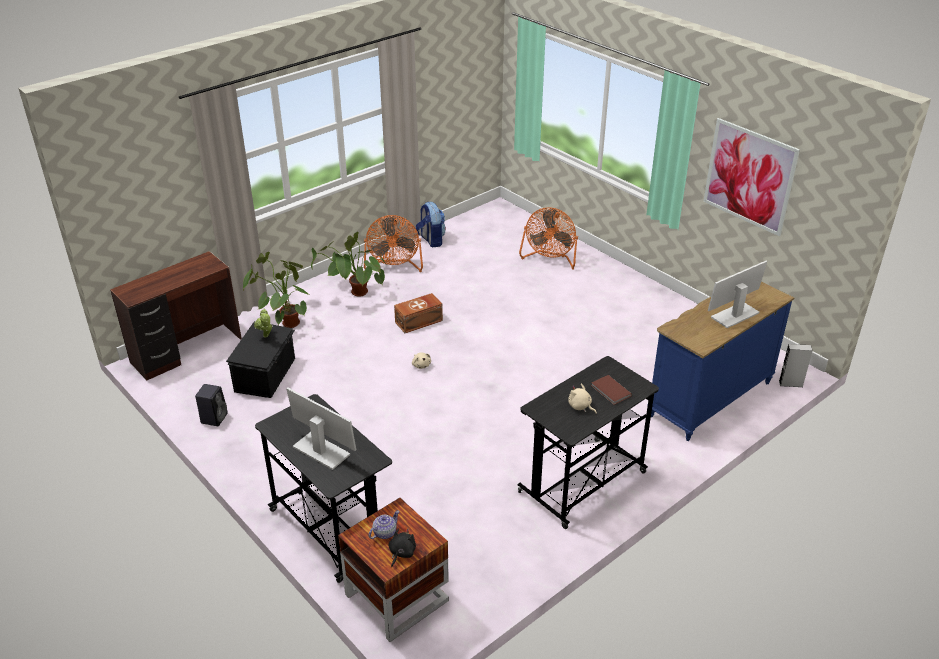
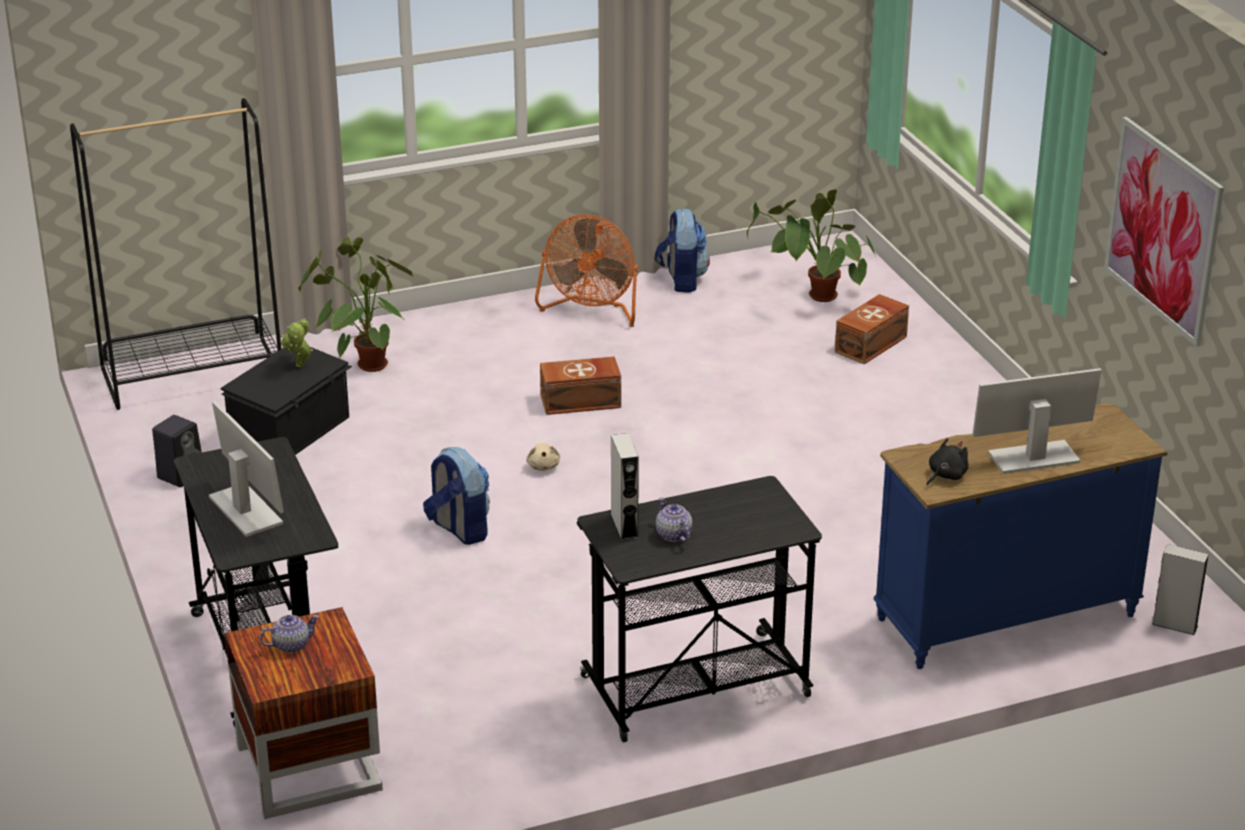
camera: 20 degrees right, 5 degrees down
brown desk [110,251,242,381] -> black clothes rack [70,98,281,410]
potted plant [311,232,387,297] -> potted plant moved to [747,189,875,302]
black plush toy [388,528,416,567] -> black plush toy moved to [927,438,968,486]
orange fan [519,207,578,270] -> brown storage box [835,294,909,364]
beige plush toy [568,384,597,414] -> teapot [656,498,692,542]
brown book [591,375,632,405] -> none
none -> backpack [423,447,490,545]
none -> grey speaker [611,433,639,540]

